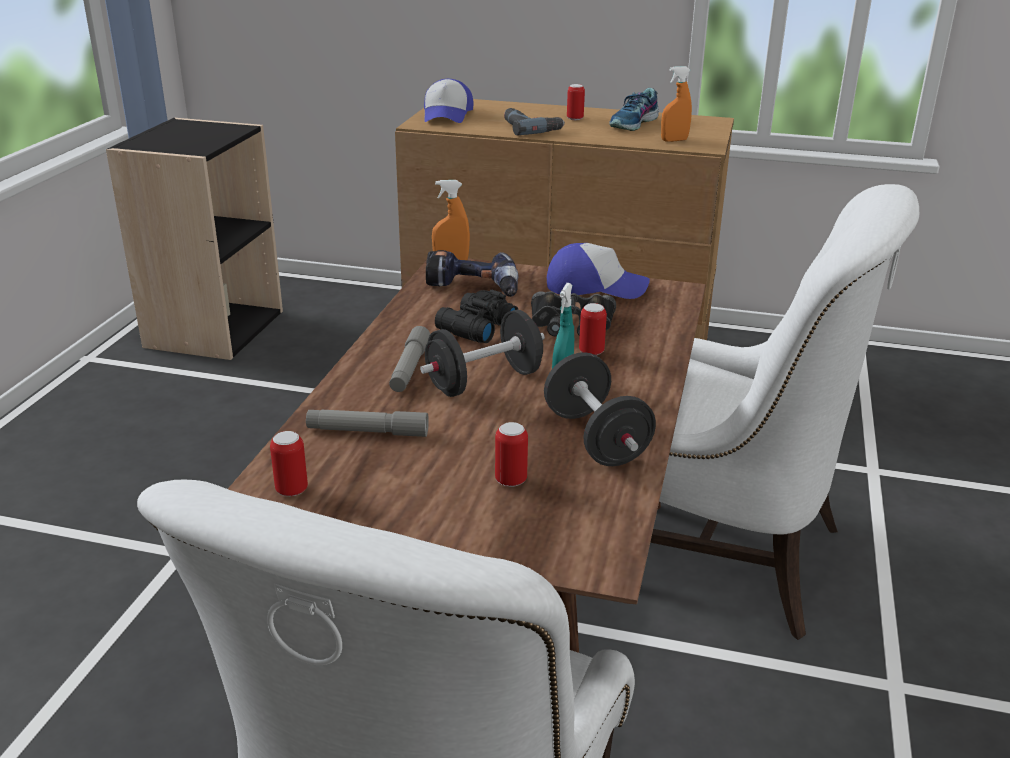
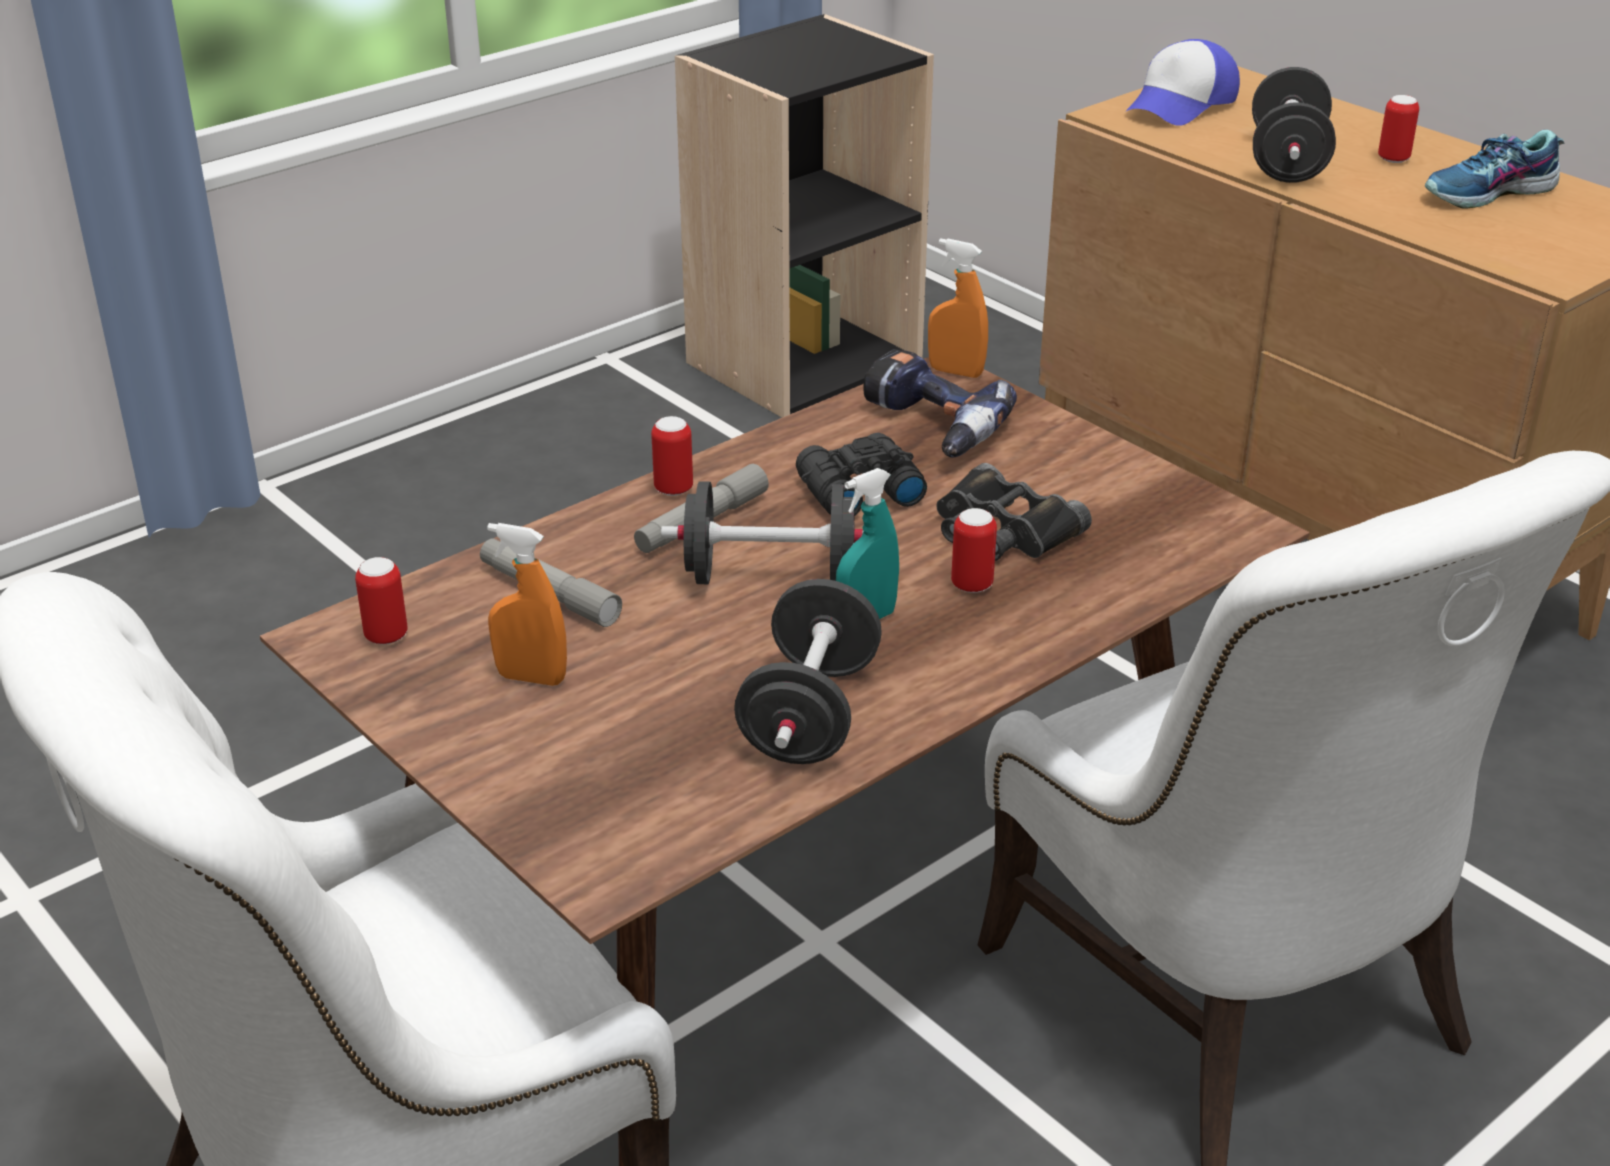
camera: 35 degrees right, 5 degrees up
can [495,422,528,487] -> can moved to [651,416,693,496]
power drill [504,108,565,135] -> black dumbbell [1252,67,1336,183]
cap [547,243,650,299] -> none
orange spray bottle [661,66,692,142] -> orange spray bottle moved to [487,523,567,686]

